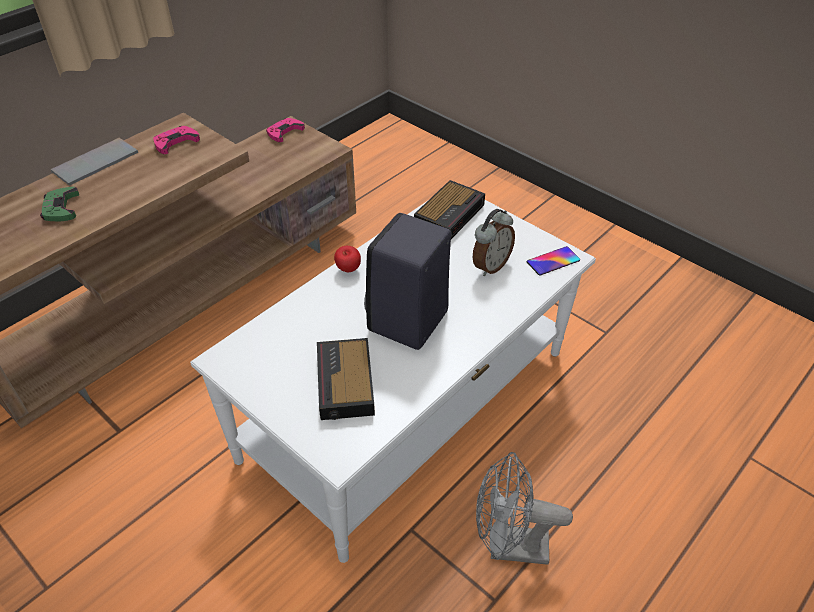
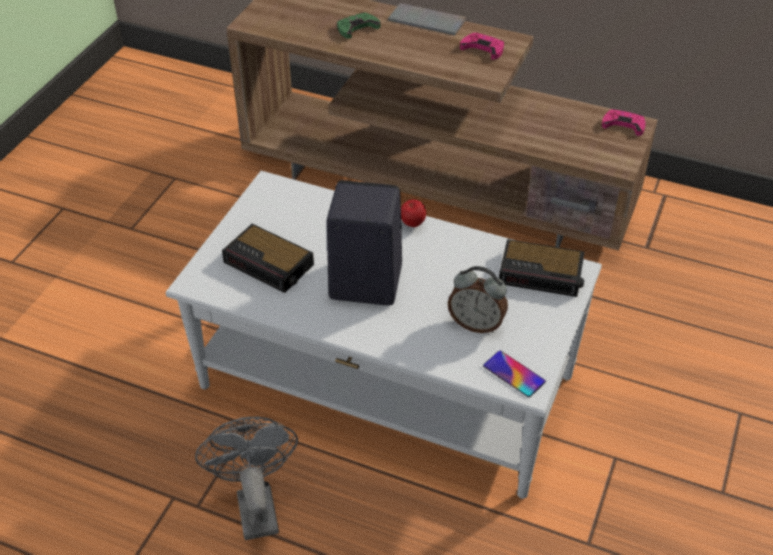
camera: 70 degrees right, 0 degrees up
alarm clock [317,338,375,420] -> alarm clock turned 120 degrees counterclockwise [222,224,314,293]

